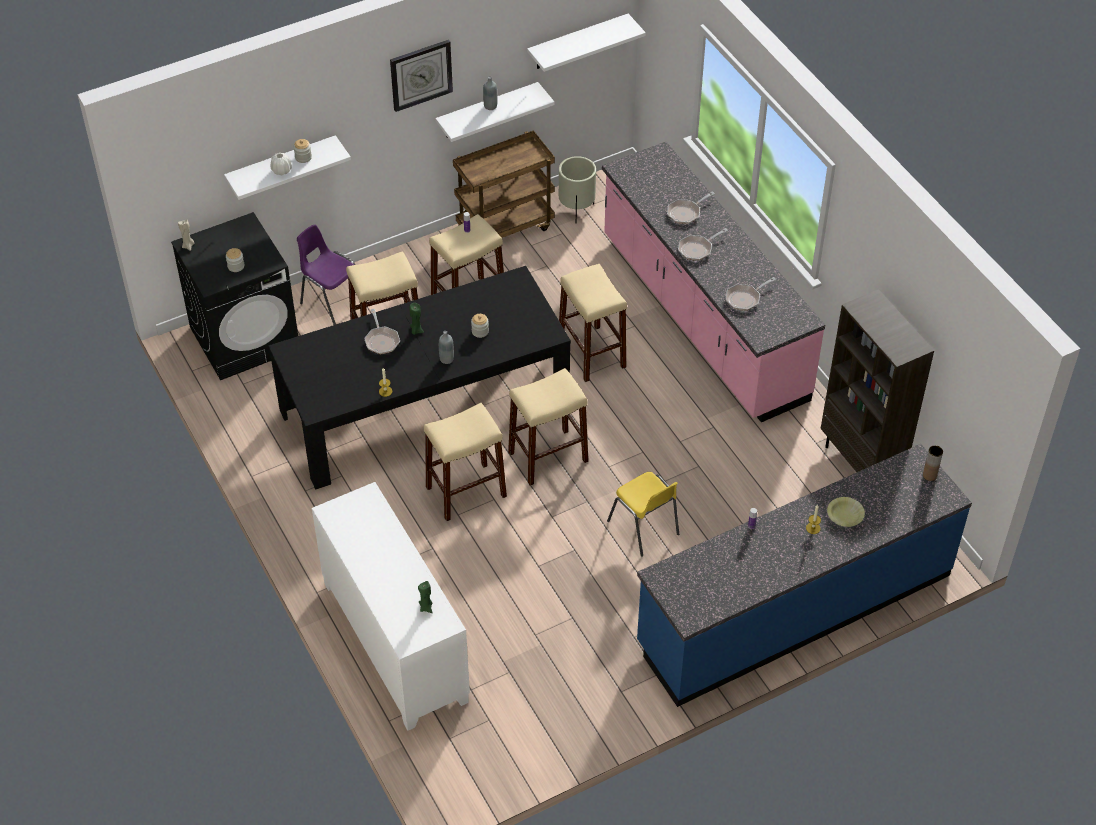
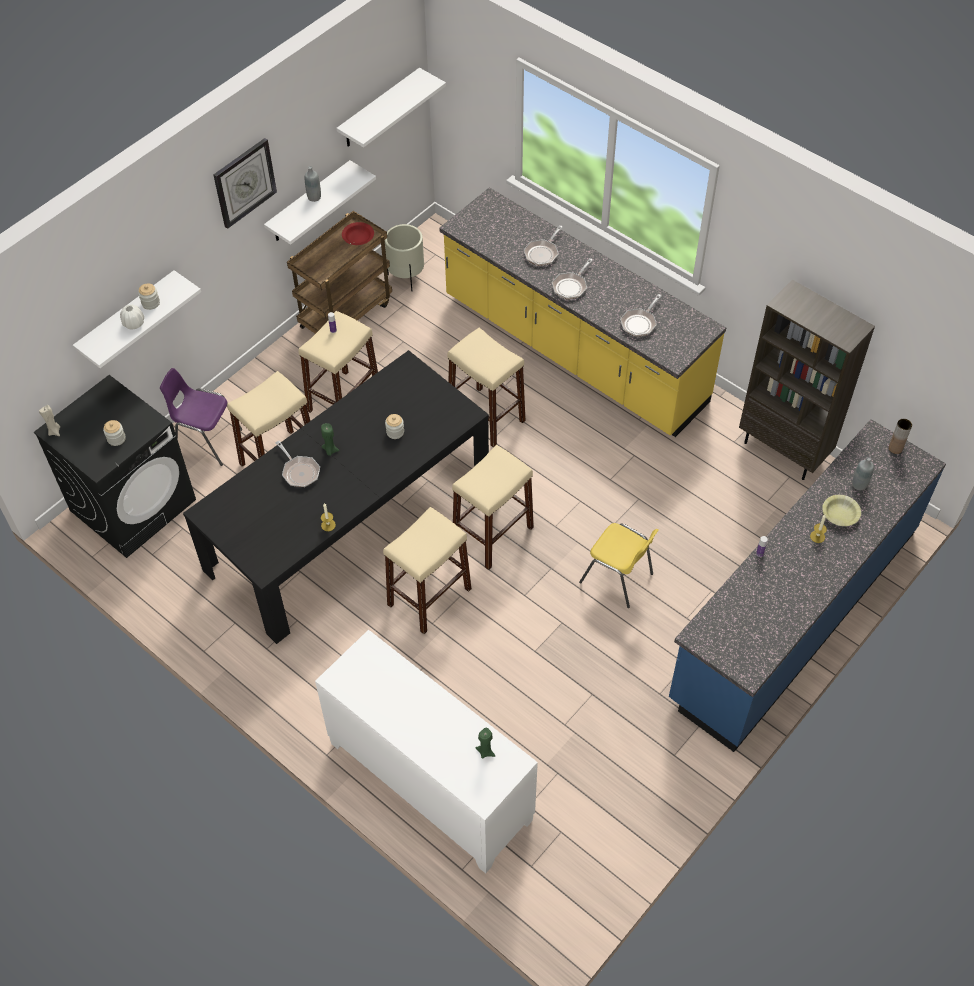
camera: 20 degrees left, 5 degrees up
grey bottle [439,331,454,364] -> grey bottle moved to [852,457,874,490]
pink counter [602,142,825,422] -> yellow counter [439,187,726,437]
none -> red bowl [342,222,374,245]

